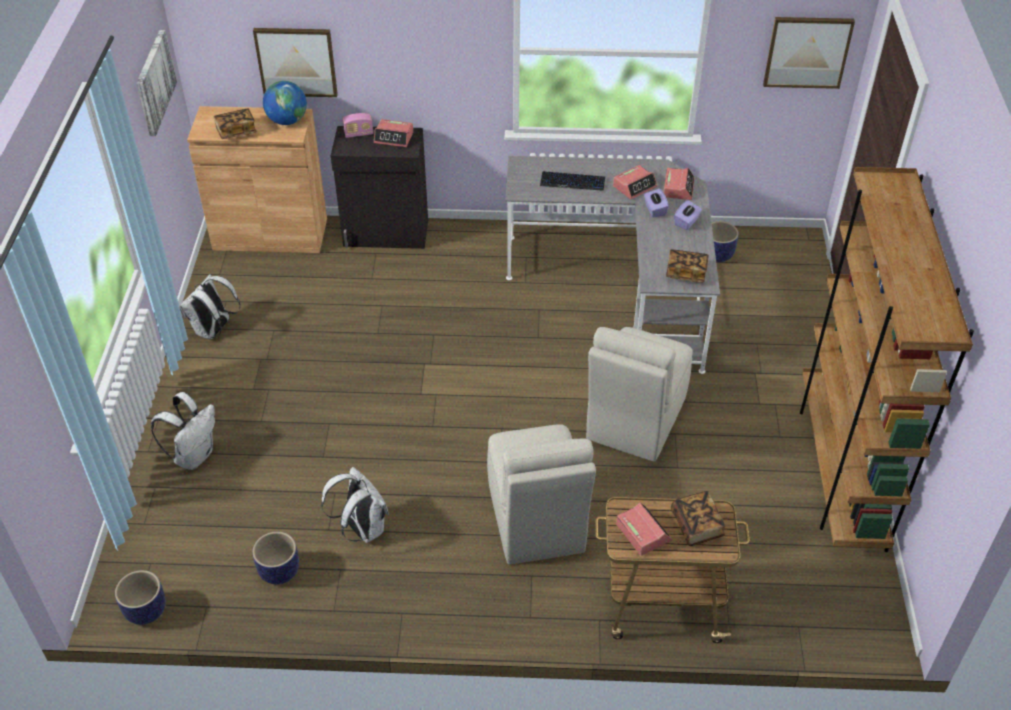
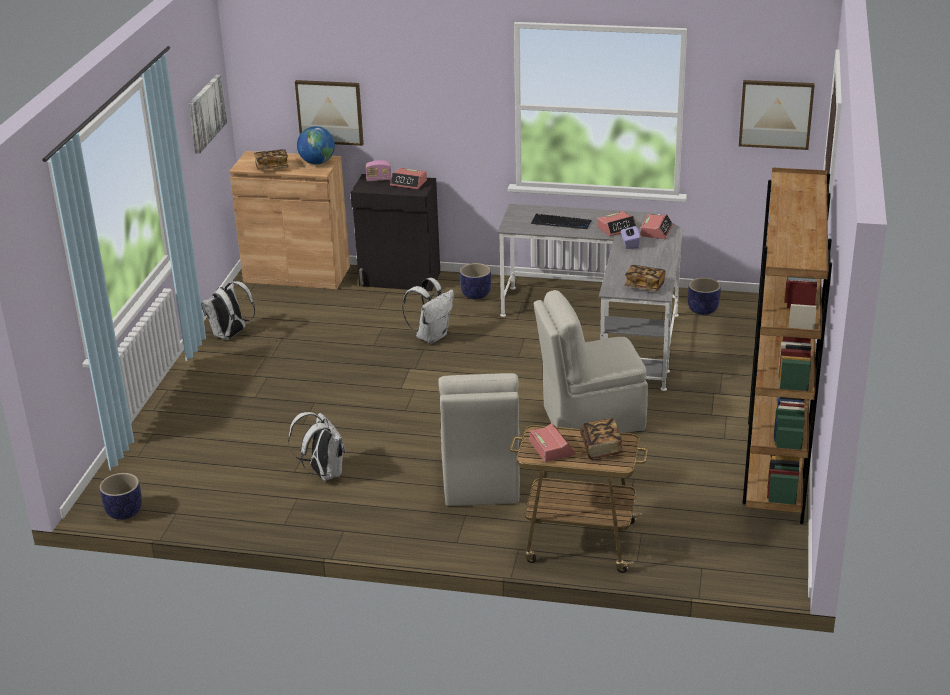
camera: 10 degrees right, 15 degrees down
white backpack [151,392,215,470] -> white backpack moved to [402,278,454,344]
planter [252,532,299,584] -> planter moved to [460,263,491,299]
beige chair [586,327,693,462] -> beige chair turned 45 degrees clockwise [534,290,648,433]
purple tissue box [674,200,702,230] -> none

